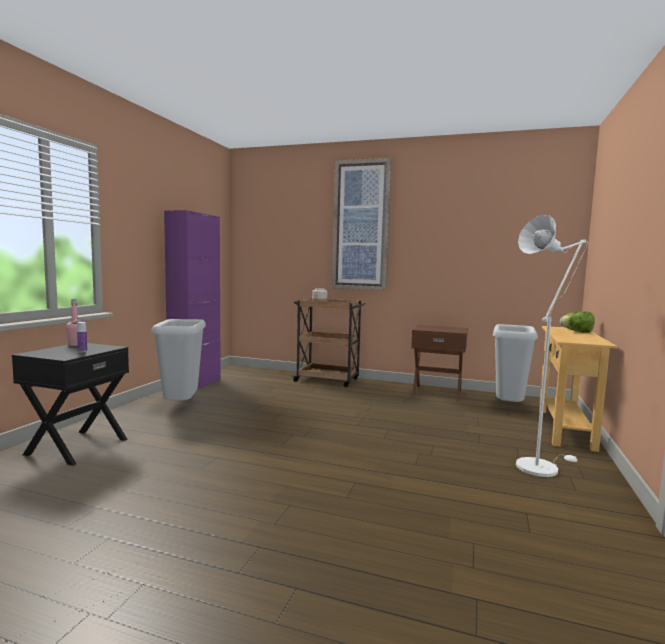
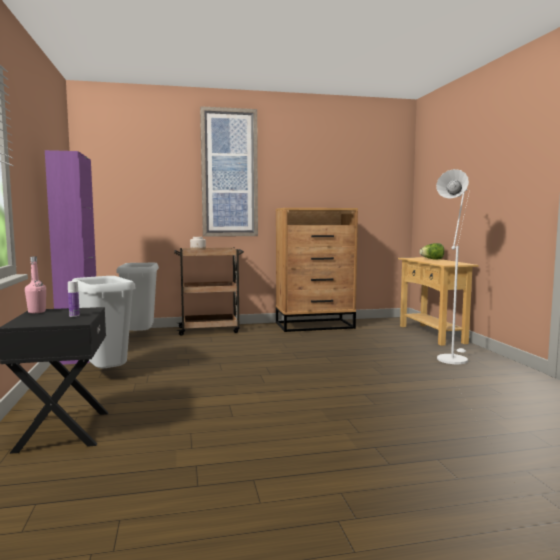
camera: 30 degrees left, 0 degrees up
brown nightstand [411,325,468,402] -> brown dresser [276,208,358,332]
grey trash can [493,324,538,402] -> grey trash can moved to [116,263,159,331]

